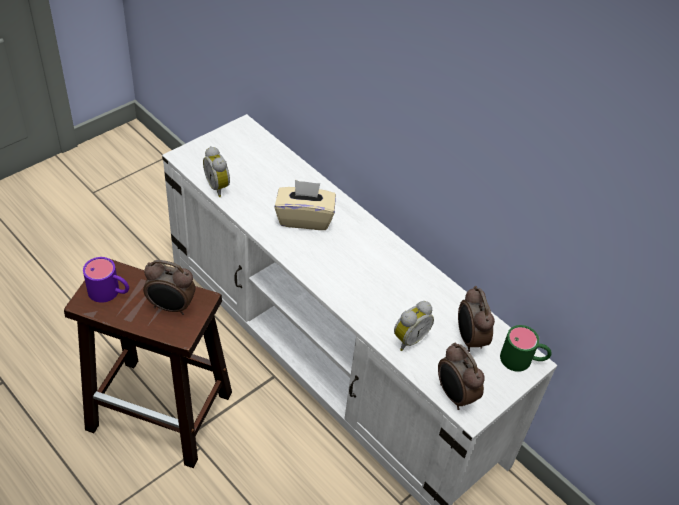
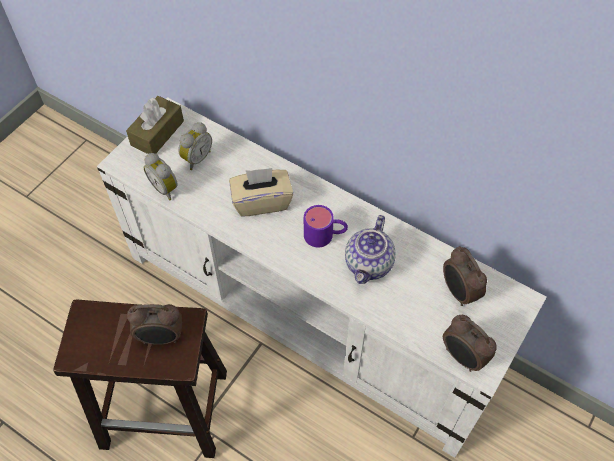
camera: 10 degrees left, 10 degrees up
purple mug [83,257,129,303] -> purple mug moved to [304,205,348,247]
alarm clock [394,301,434,351] -> alarm clock moved to [178,122,212,170]
green mug [500,325,552,372] -> none
none -> brown tissue box [126,96,184,154]
none -> teapot [345,215,396,284]

